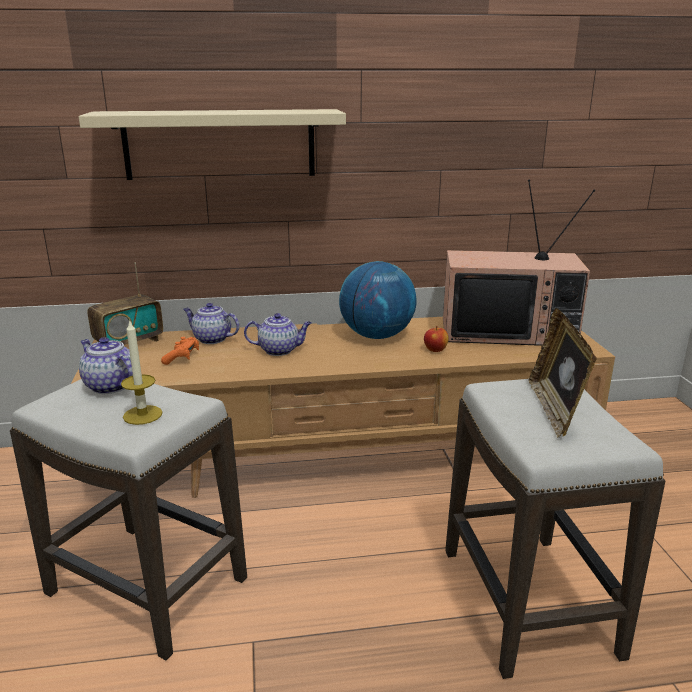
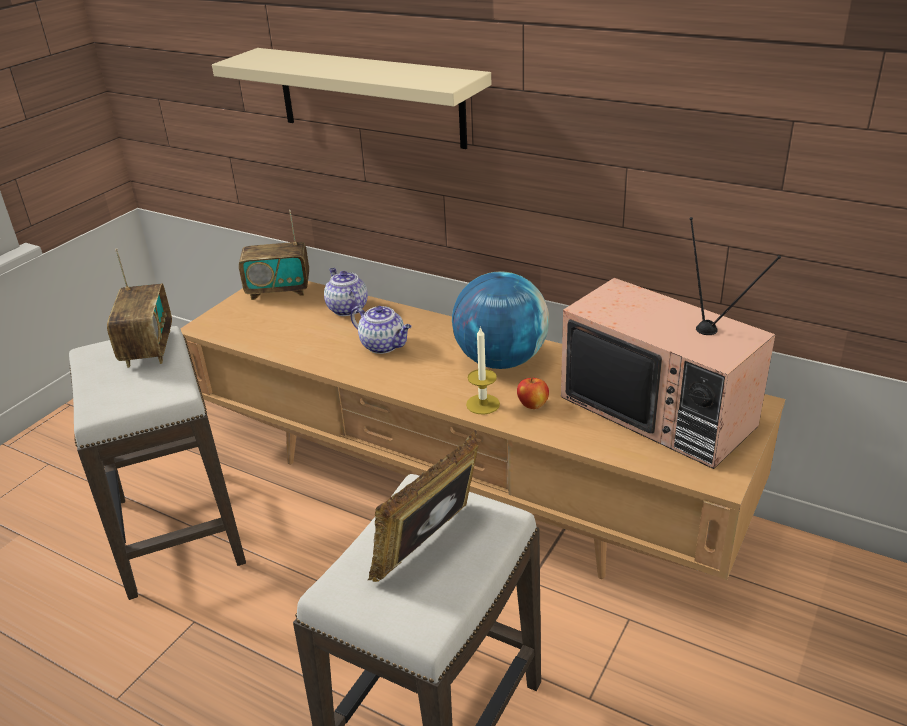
camera: 40 degrees right, 10 degrees up
teapot [79,337,133,394] -> radio [107,249,172,368]
candle [121,319,162,425] -> candle moved to [466,326,500,415]
orange game controller [161,337,199,365] -> none

